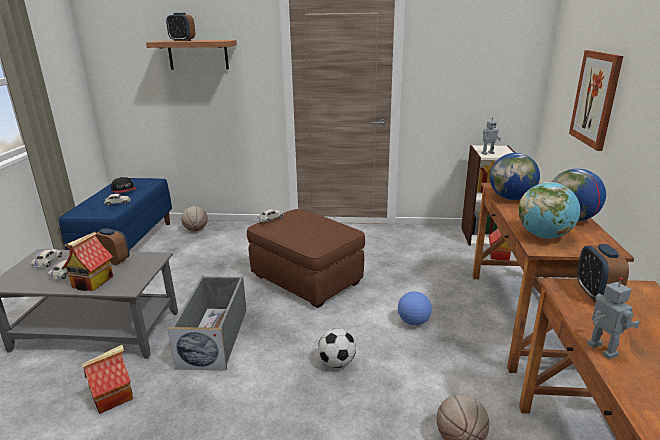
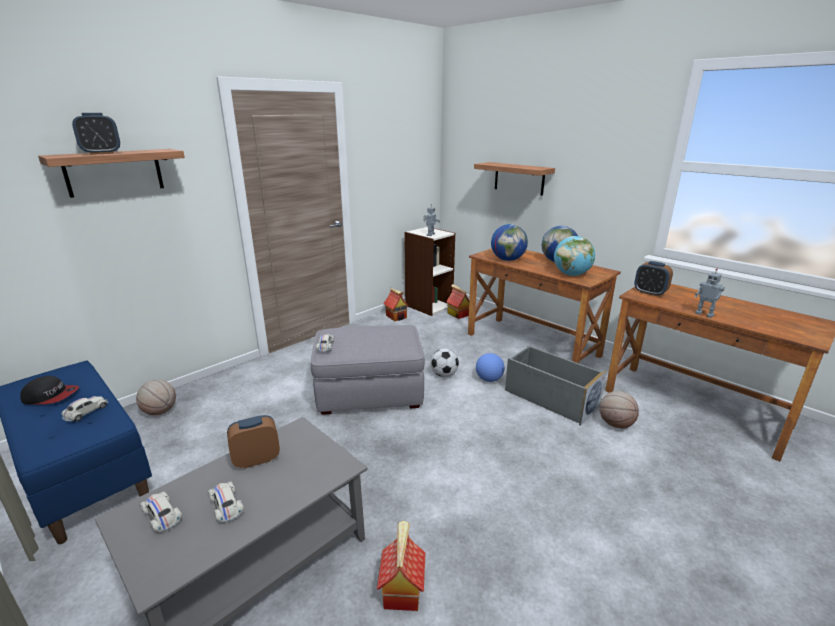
camera: 50 degrees left, 0 degrees up
toy house [63,232,113,291] -> toy house moved to [383,288,409,321]
grey storage box [168,276,247,371] -> grey storage box moved to [505,345,606,426]
brown ottoman [247,209,365,308] -> grey ottoman [311,325,425,415]
football [318,328,356,368] -> football moved to [431,349,459,377]
picture [569,50,623,151] -> shelf [474,162,555,196]
toy robot [587,277,640,359] -> toy robot turned 150 degrees counterclockwise [695,268,725,318]

